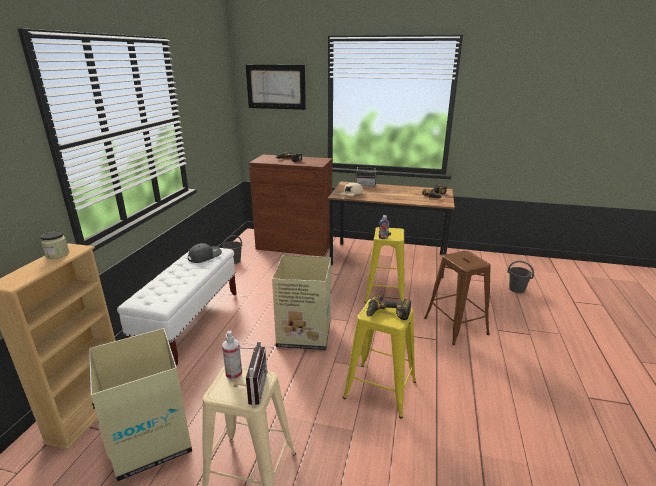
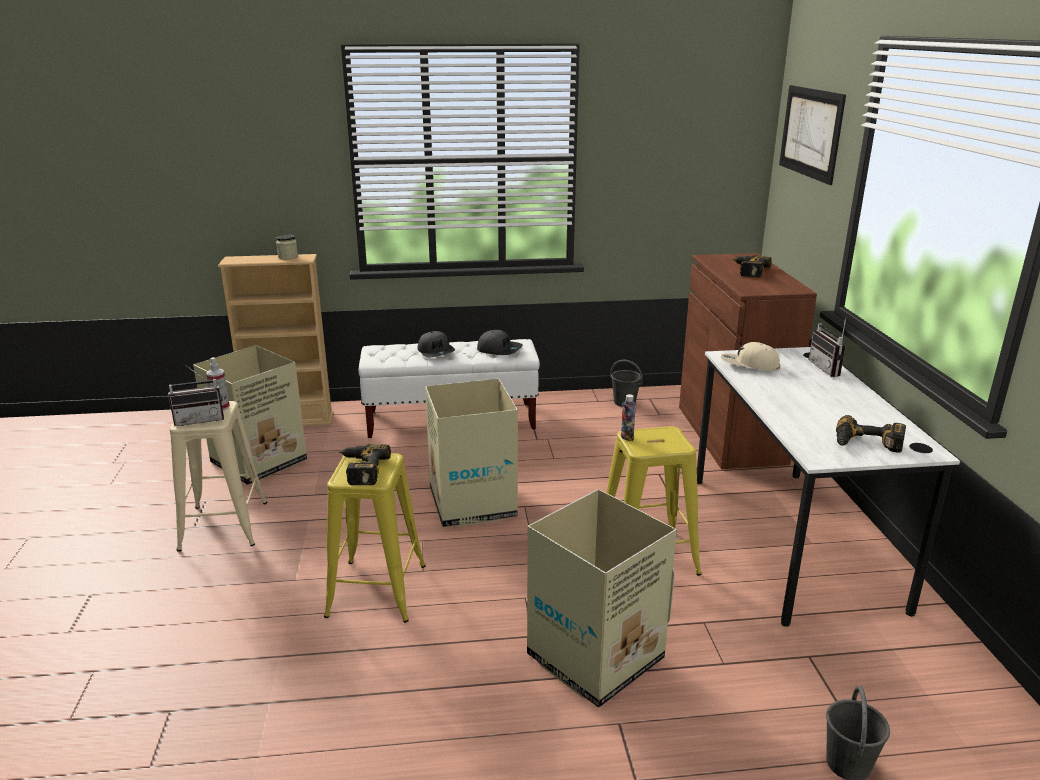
camera: 70 degrees right, 0 degrees up
brown desk [328,181,455,278] -> white desk [697,347,960,627]
brown stool [424,251,491,345] -> cardboard box [527,489,677,708]
none -> grey cap [418,331,455,358]

